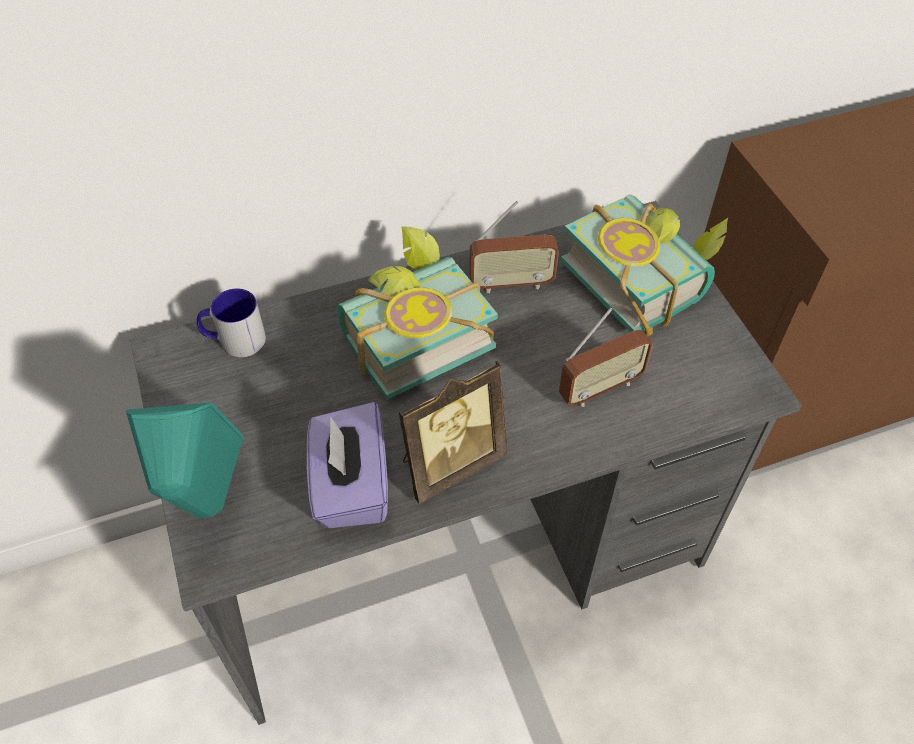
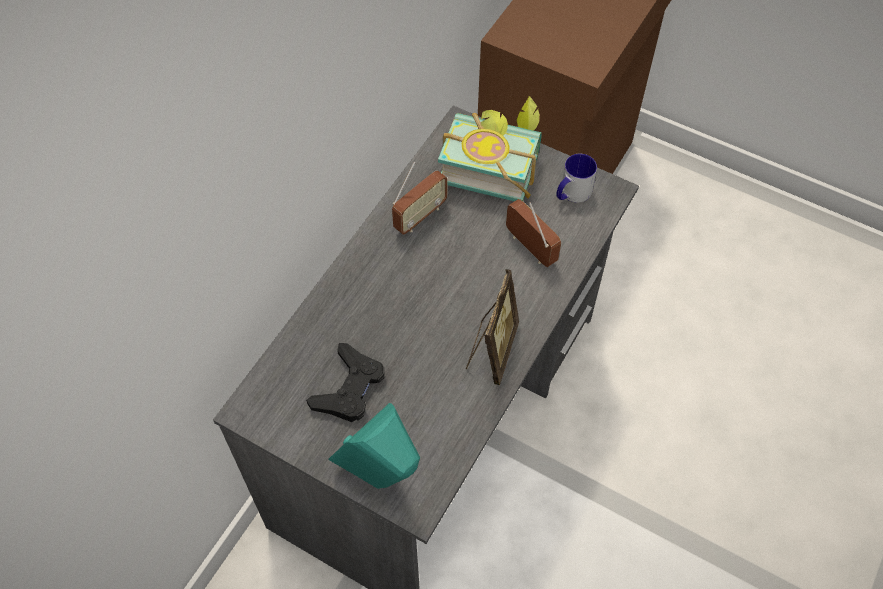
camera: 40 degrees left, 5 degrees up
mug [197,288,266,357] -> mug moved to [556,154,597,202]
purple tissue box [307,402,388,529] -> none
book [337,227,498,400] -> none
radio [559,308,653,407] -> radio turned 60 degrees counterclockwise [506,199,561,267]
none -> black game controller [306,343,385,422]

